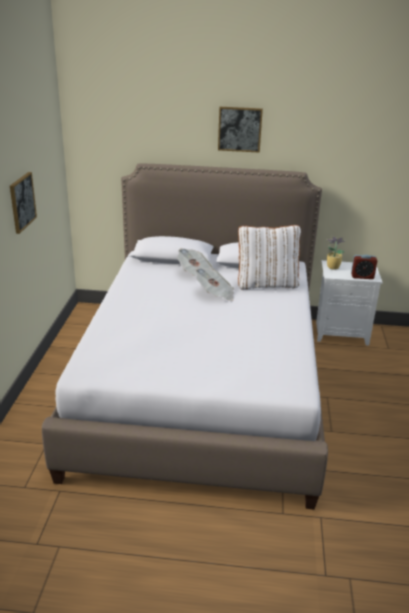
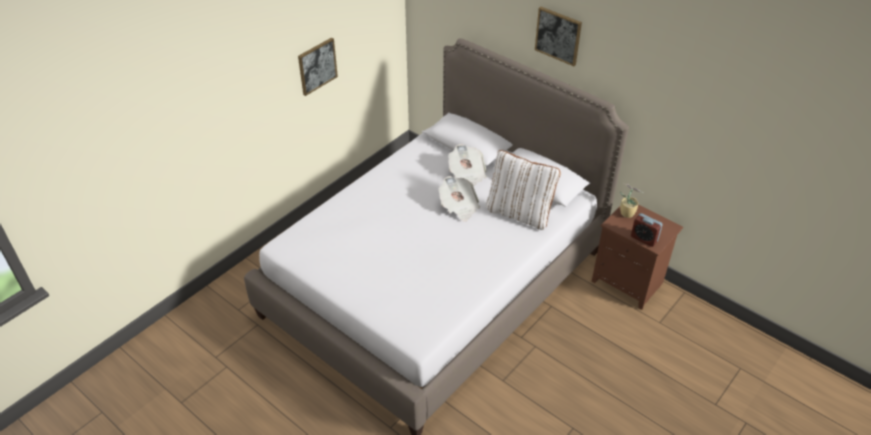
camera: 35 degrees right, 15 degrees up
white nightstand [316,260,383,346] -> brown nightstand [592,205,683,310]

